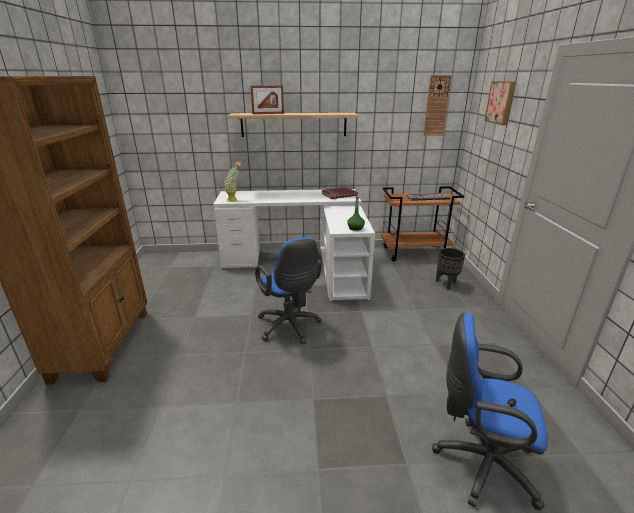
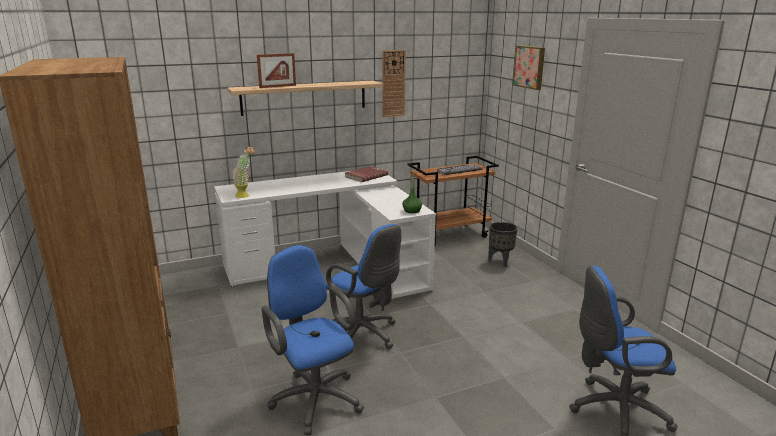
camera: 20 degrees left, 5 degrees down
wall clock [423,75,452,136] -> wall clock moved to [382,50,406,117]
none -> blue office chair [262,245,364,435]

